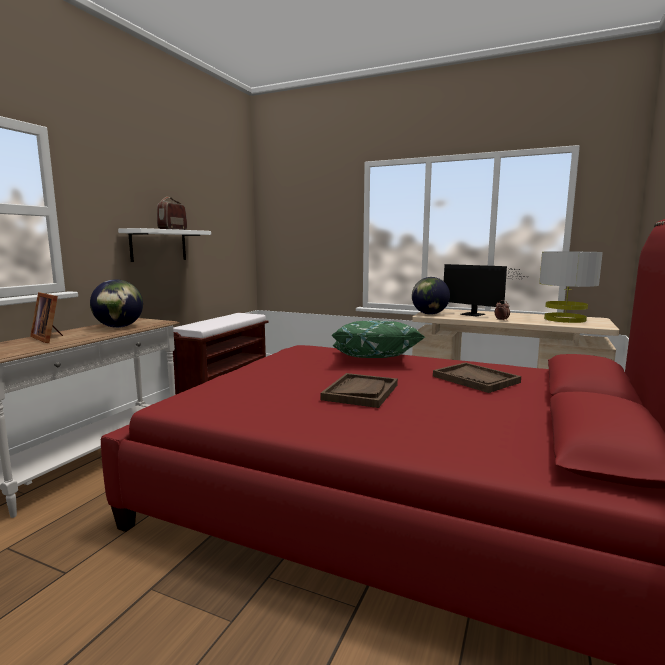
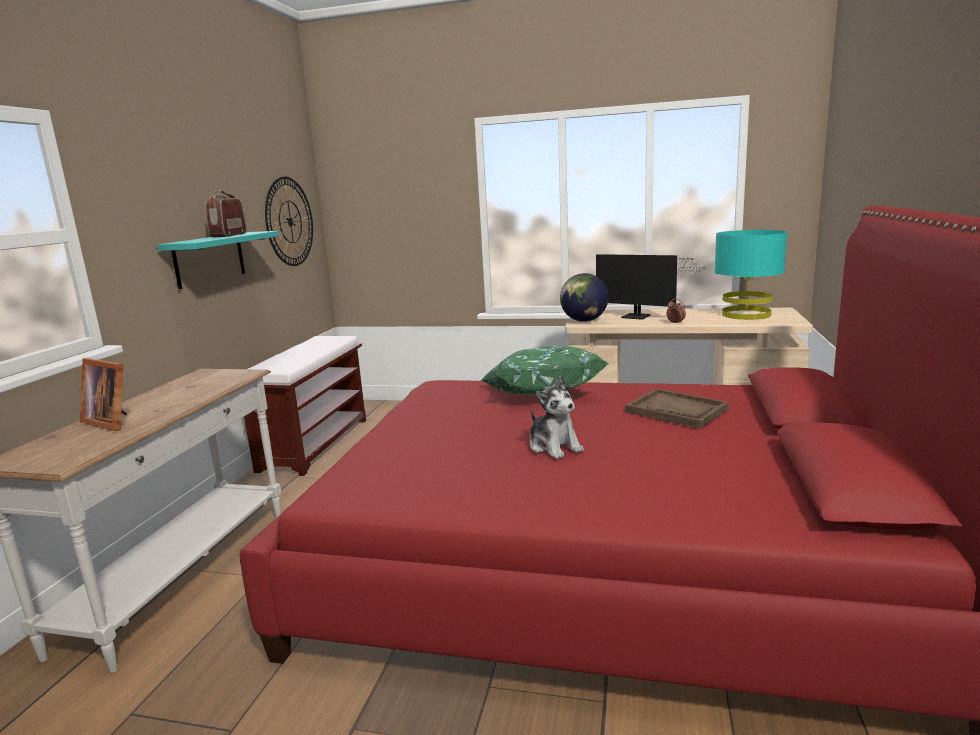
camera: 10 degrees left, 5 degrees up
globe [90,279,143,328] -> none
white shelf [118,228,211,262] -> turquoise shelf [157,231,279,289]
brown tray [320,373,398,408] -> plush toy [530,376,584,459]
grey table lamp [539,251,603,323] -> turquoise table lamp [714,230,787,320]
none -> wall clock [265,176,313,266]

